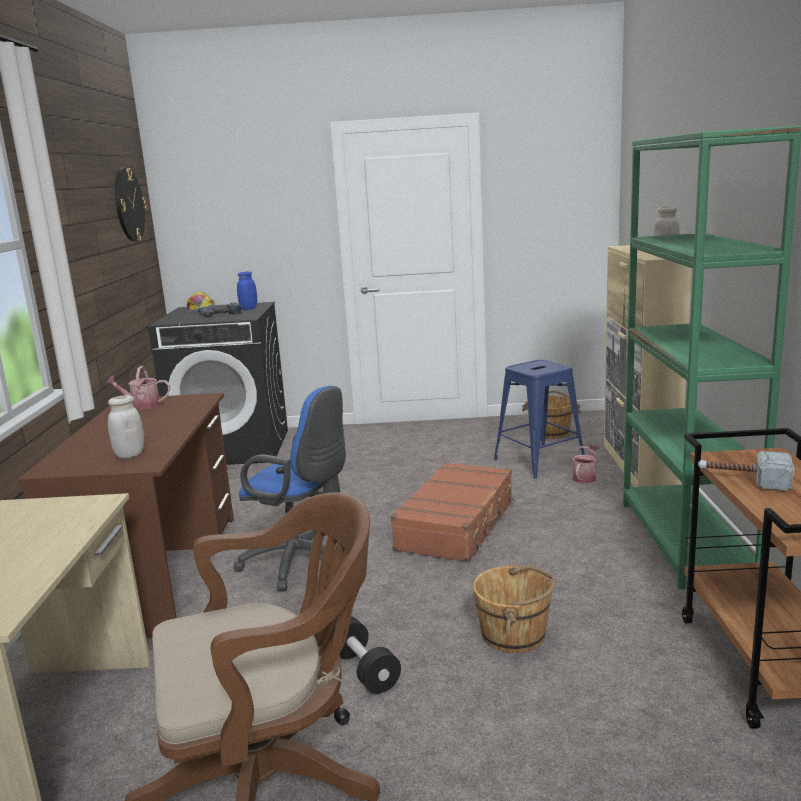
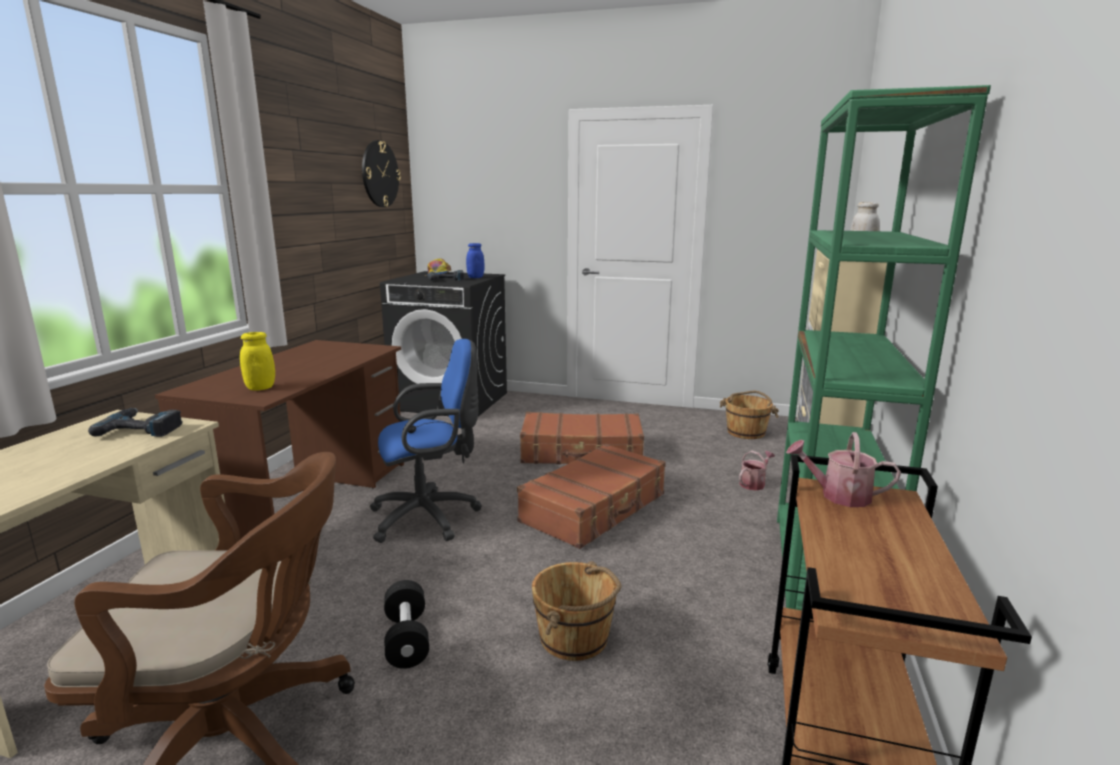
camera: 15 degrees right, 0 degrees up
watering can [105,366,171,410] -> watering can moved to [786,432,901,507]
white jar [108,395,144,458] -> yellow jar [240,332,275,391]
blue office chair [234,386,346,592] -> blue office chair turned 60 degrees counterclockwise [370,339,482,543]
blue stool [494,359,585,478] -> none
hammer [698,451,794,490] -> none
none -> power drill [88,408,183,437]
none -> brown suitcase [520,412,644,464]

